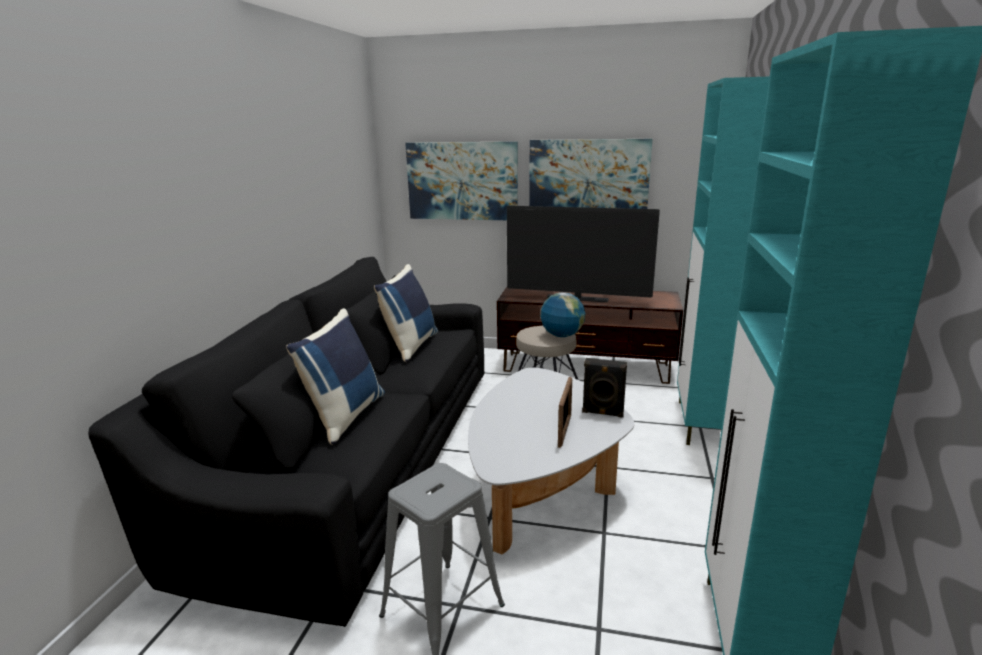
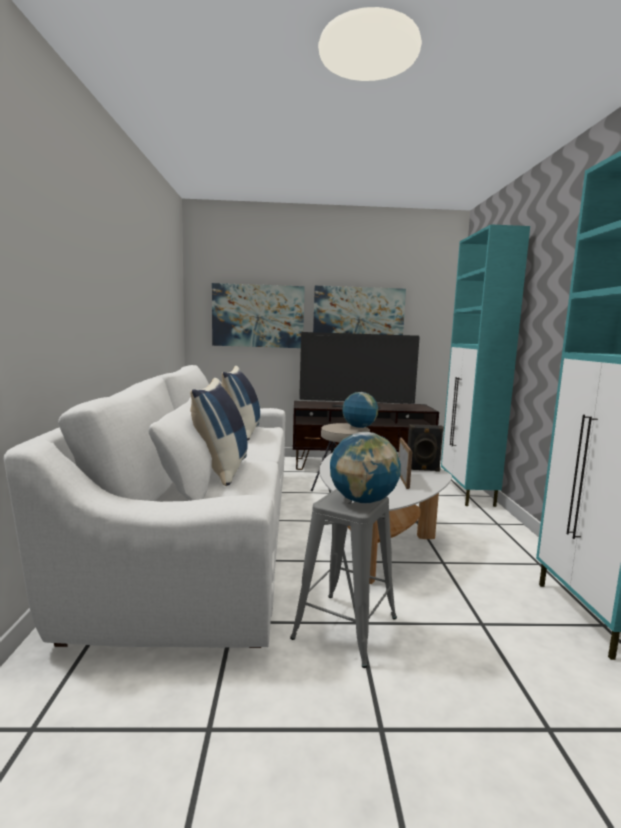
camera: 15 degrees left, 10 degrees down
black sofa [88,257,484,627] -> white sofa [4,365,286,648]
none -> globe [330,432,401,504]

